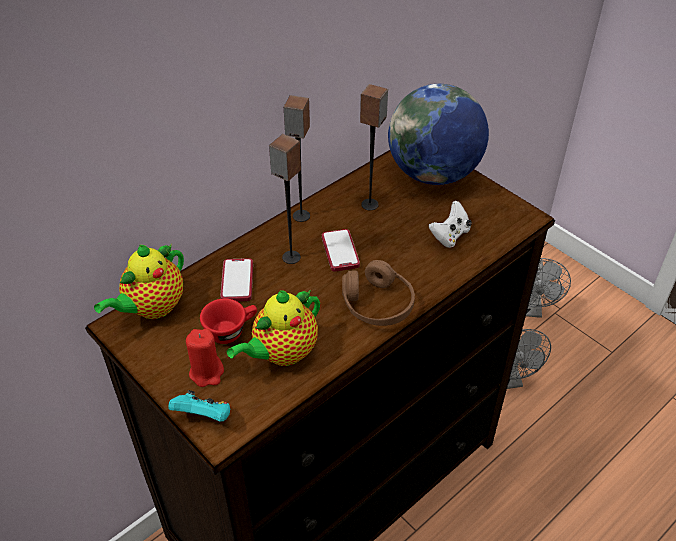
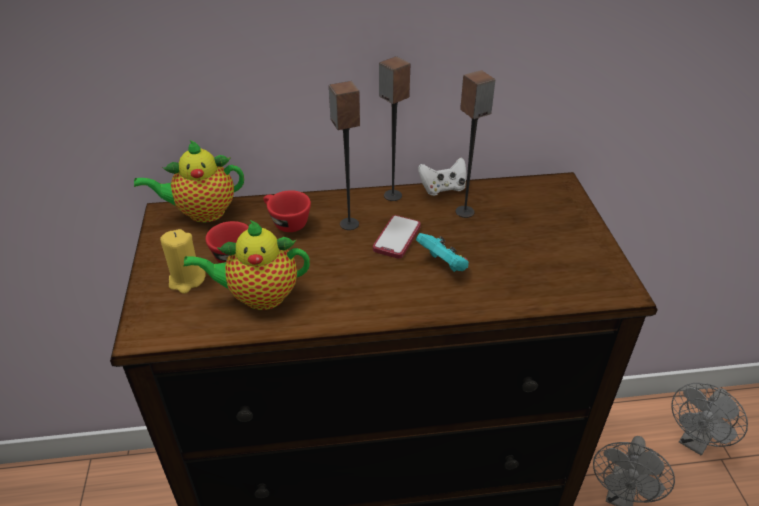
camera: 35 degrees right, 5 degrees down
turquoise game controller [168,390,231,422] -> turquoise game controller moved to [416,233,469,272]
red candle [186,328,224,387] -> yellow candle [160,229,206,294]
phone [221,258,253,302] -> red cup [263,190,311,232]
brown headphones [342,260,415,326] -> none
globe [388,84,489,185] -> none
white game controller [429,201,472,248] -> white game controller moved to [418,157,467,196]

